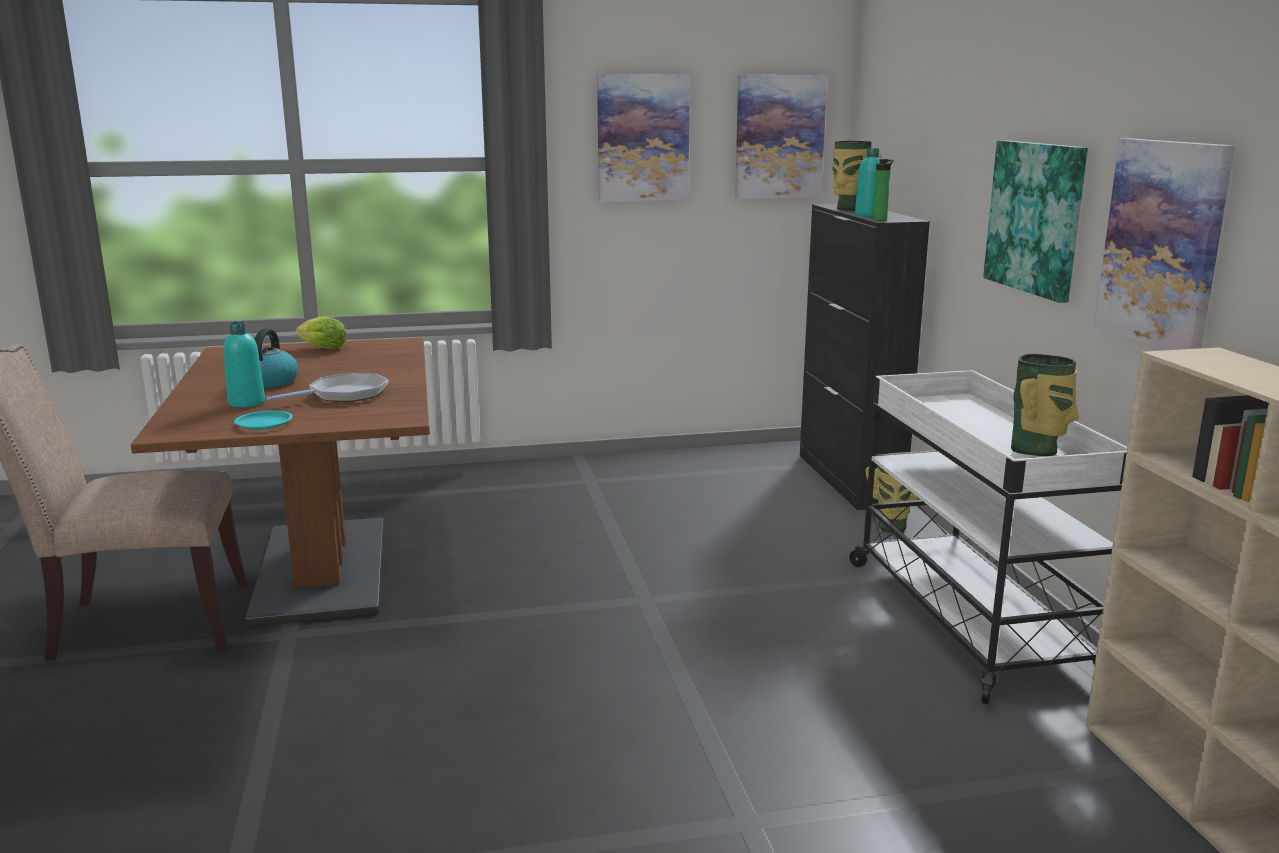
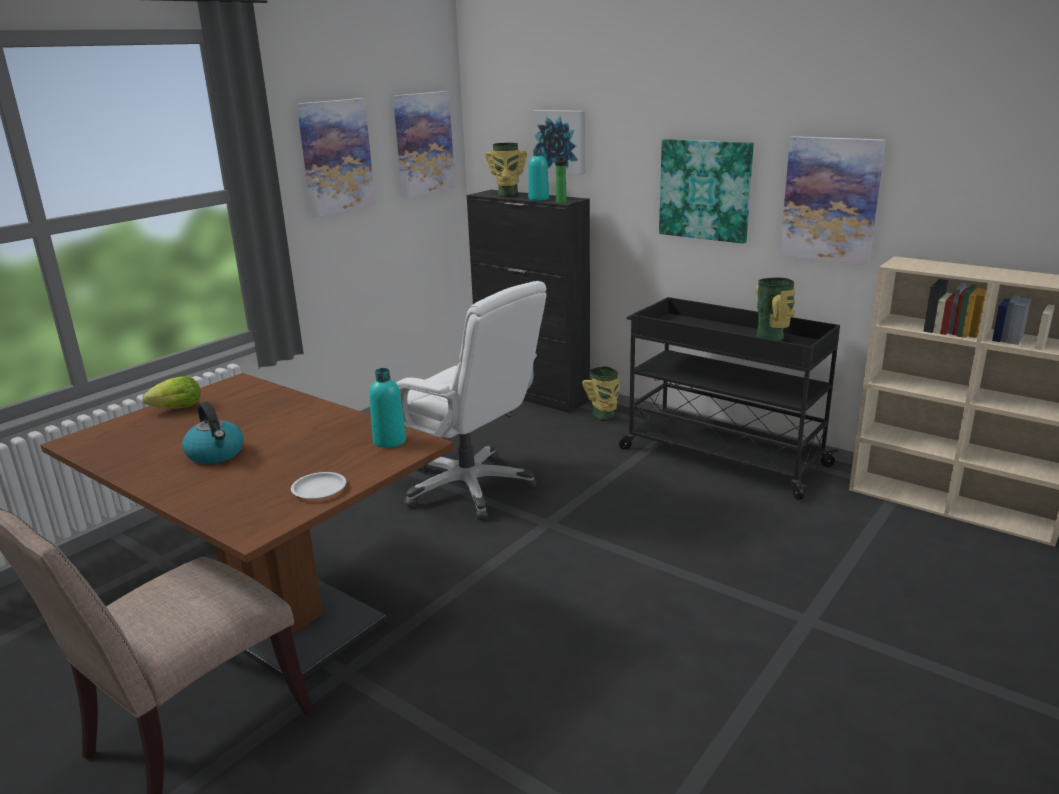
camera: 40 degrees left, 5 degrees up
turquoise bottle [223,321,265,407] -> turquoise bottle moved to [369,368,406,448]
turquoise plate [234,411,293,430] -> white plate [291,472,346,499]
frying pan [267,373,388,402] -> none
white cart [849,370,1127,704] -> black cart [619,297,840,500]
none -> white office chair [396,281,547,520]
none -> picture [531,110,585,175]

